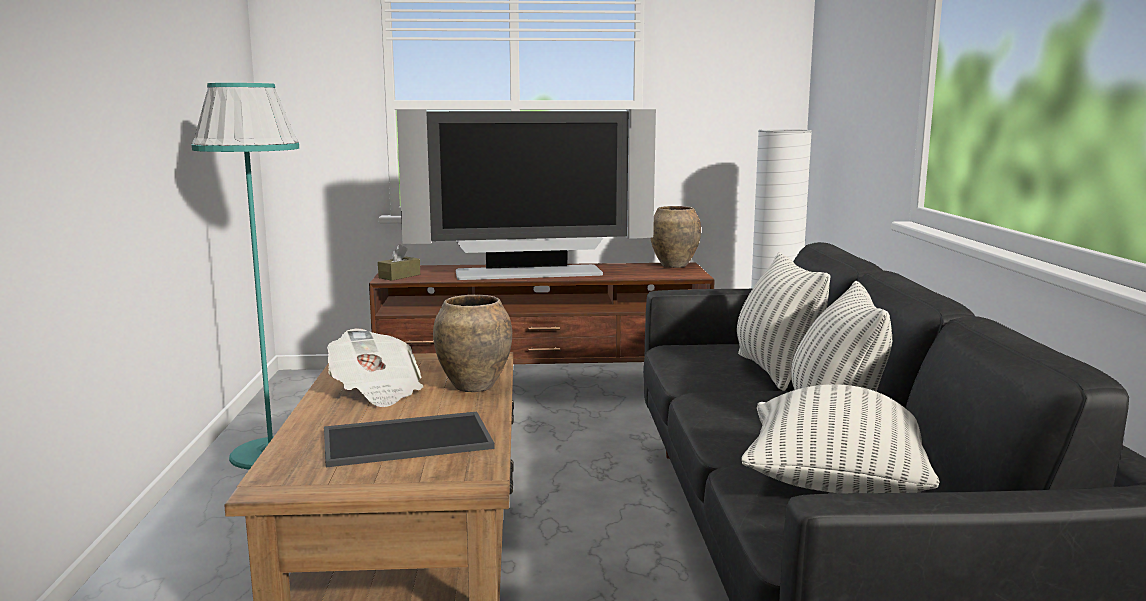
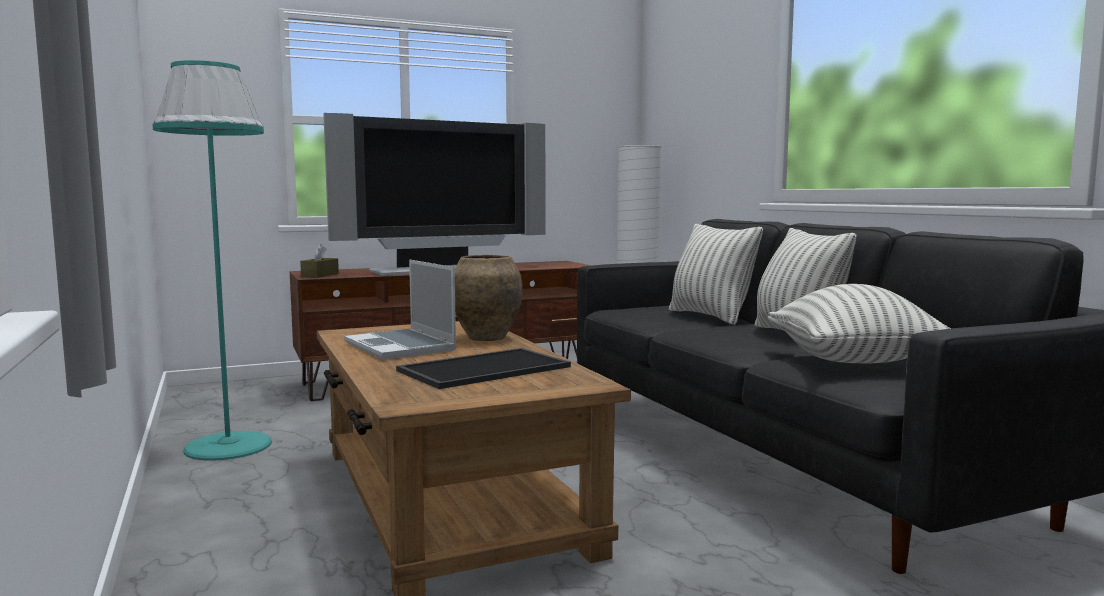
camera: 20 degrees left, 5 degrees down
newspaper [327,329,423,407] -> laptop [344,260,457,360]
brown vase [650,206,701,268] -> none

